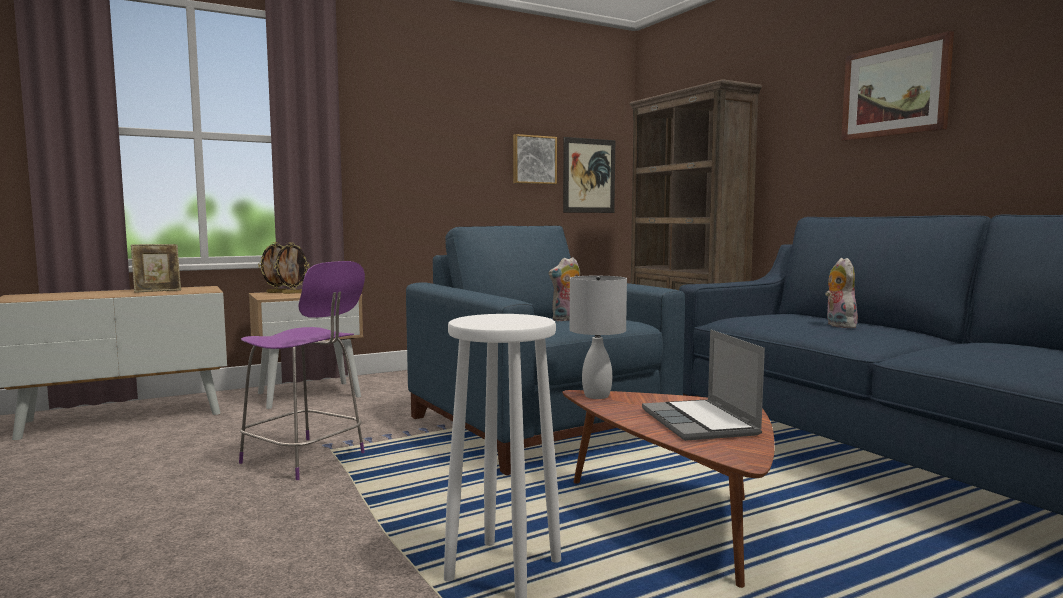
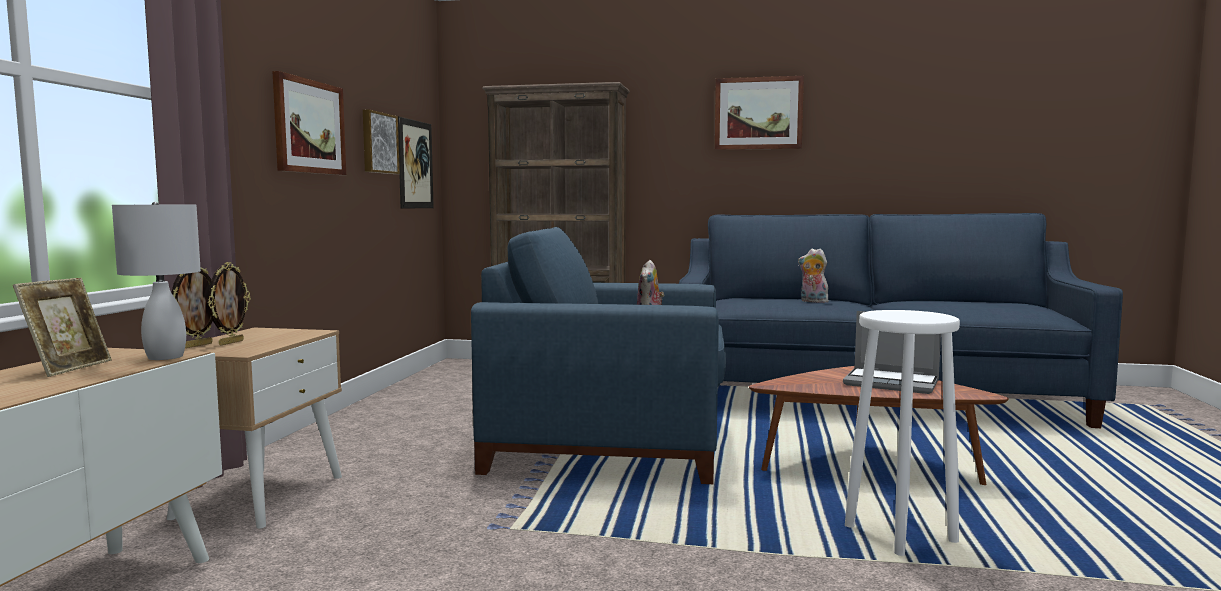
camera: 50 degrees left, 0 degrees up
purple stool [239,261,365,480] -> none
white table lamp [570,276,627,399] -> white table lamp moved to [112,202,201,360]
none -> picture [272,71,346,175]

